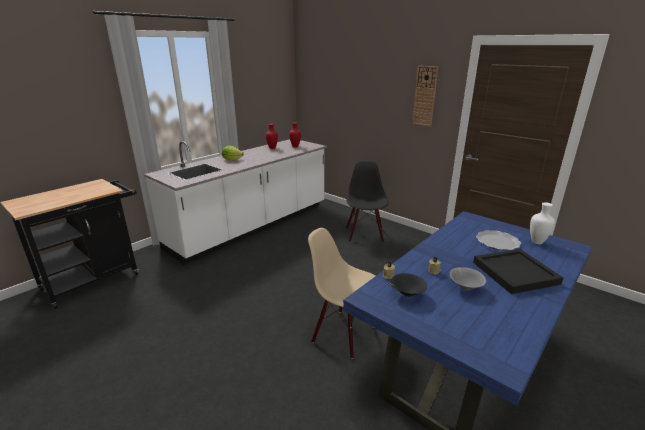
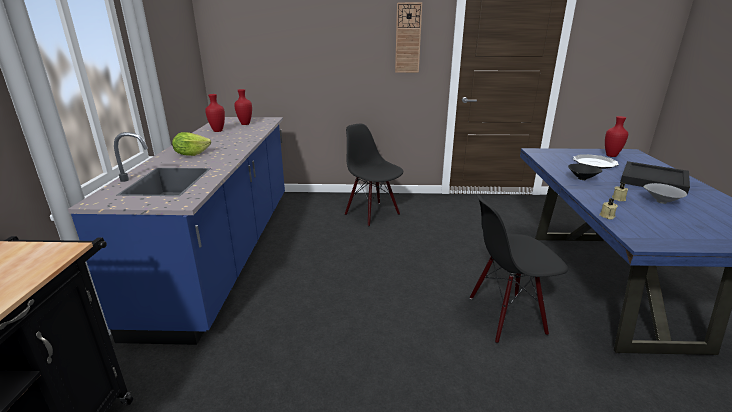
camera: 40 degrees left, 0 degrees up
white counter [144,139,327,264] -> blue counter [68,117,285,345]
beige chair [308,228,376,359] -> black chair [470,194,568,343]
black bowl [390,273,427,297] -> black bowl moved to [568,164,602,180]
white vase [530,202,555,244] -> red vase [605,116,628,157]

